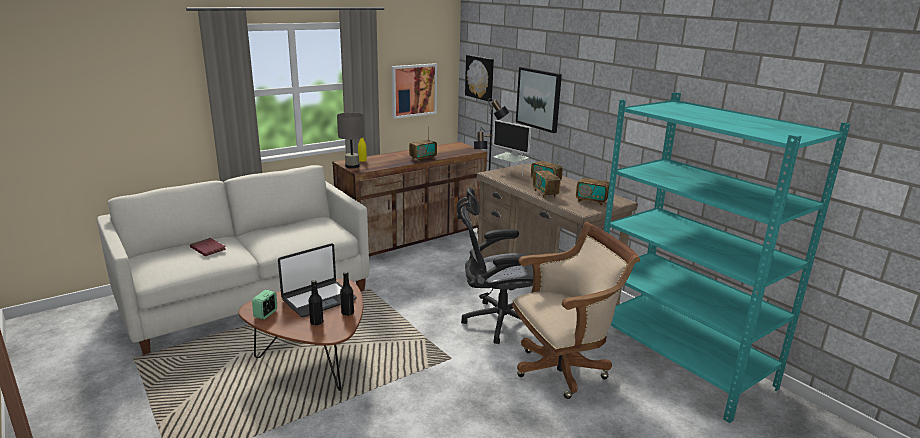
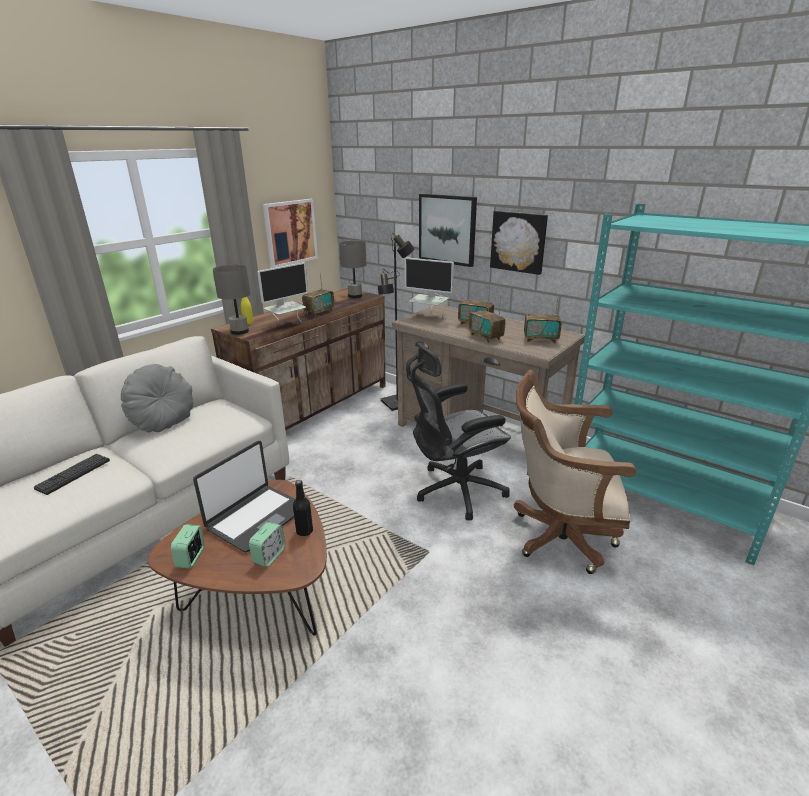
camera: 15 degrees left, 5 degrees up
red book [190,238,226,256] -> keyboard [34,454,110,495]
black bottle [308,280,323,326] -> alarm clock [249,522,286,567]
picture [465,55,494,102] -> picture moved to [490,211,548,275]
office chair [512,222,640,399] -> office chair turned 135 degrees counterclockwise [514,370,637,574]
none -> grey pillow [121,364,193,432]
none -> monitor [257,262,308,322]
none -> grey table lamp [339,240,366,298]

